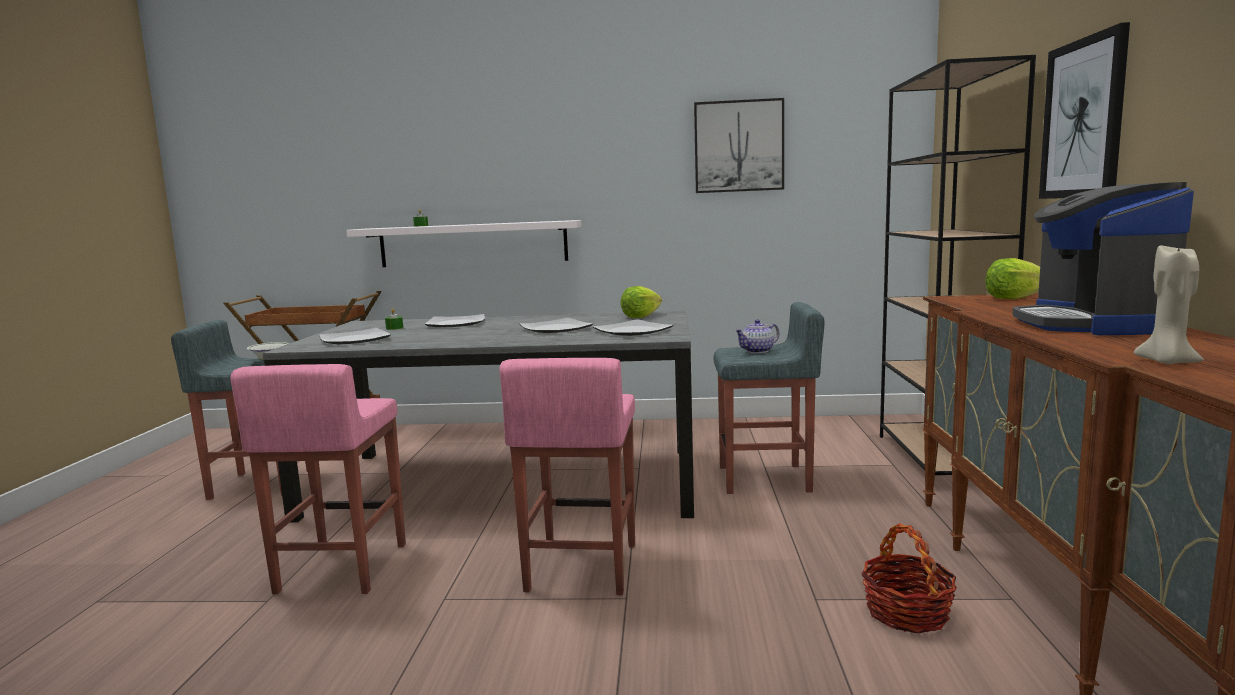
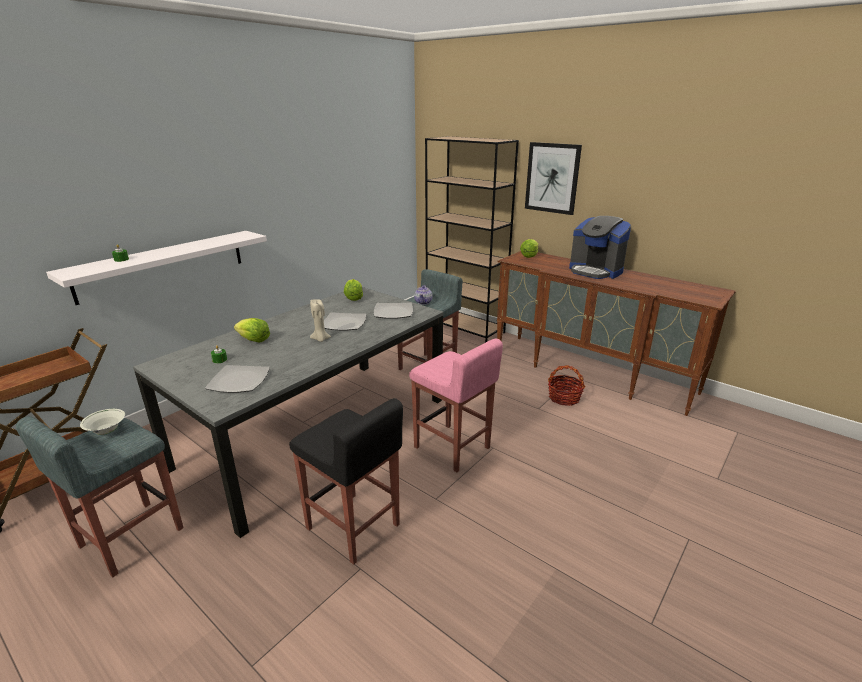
camera: 55 degrees left, 15 degrees up
pink stool [230,364,406,594] -> black stool [289,398,403,565]
plate [425,314,485,327] -> lettuce [234,318,270,343]
picture [694,98,784,193] -> none
beige candle [1134,243,1204,364] -> beige candle moved to [310,299,331,342]

